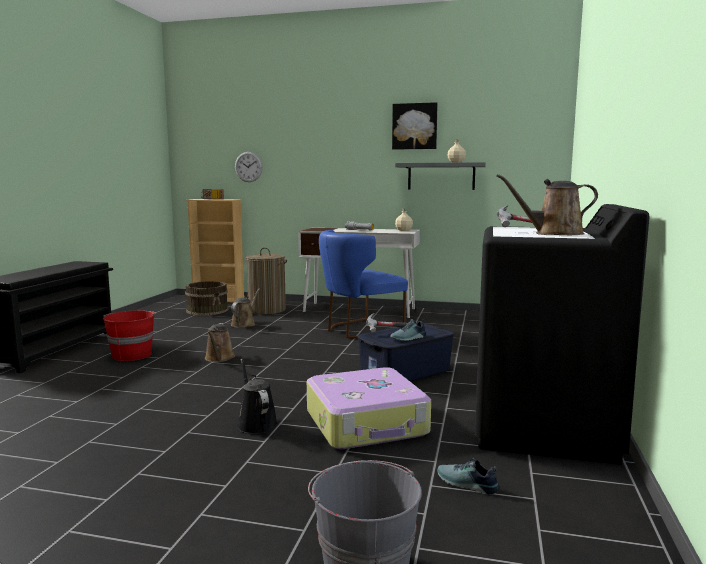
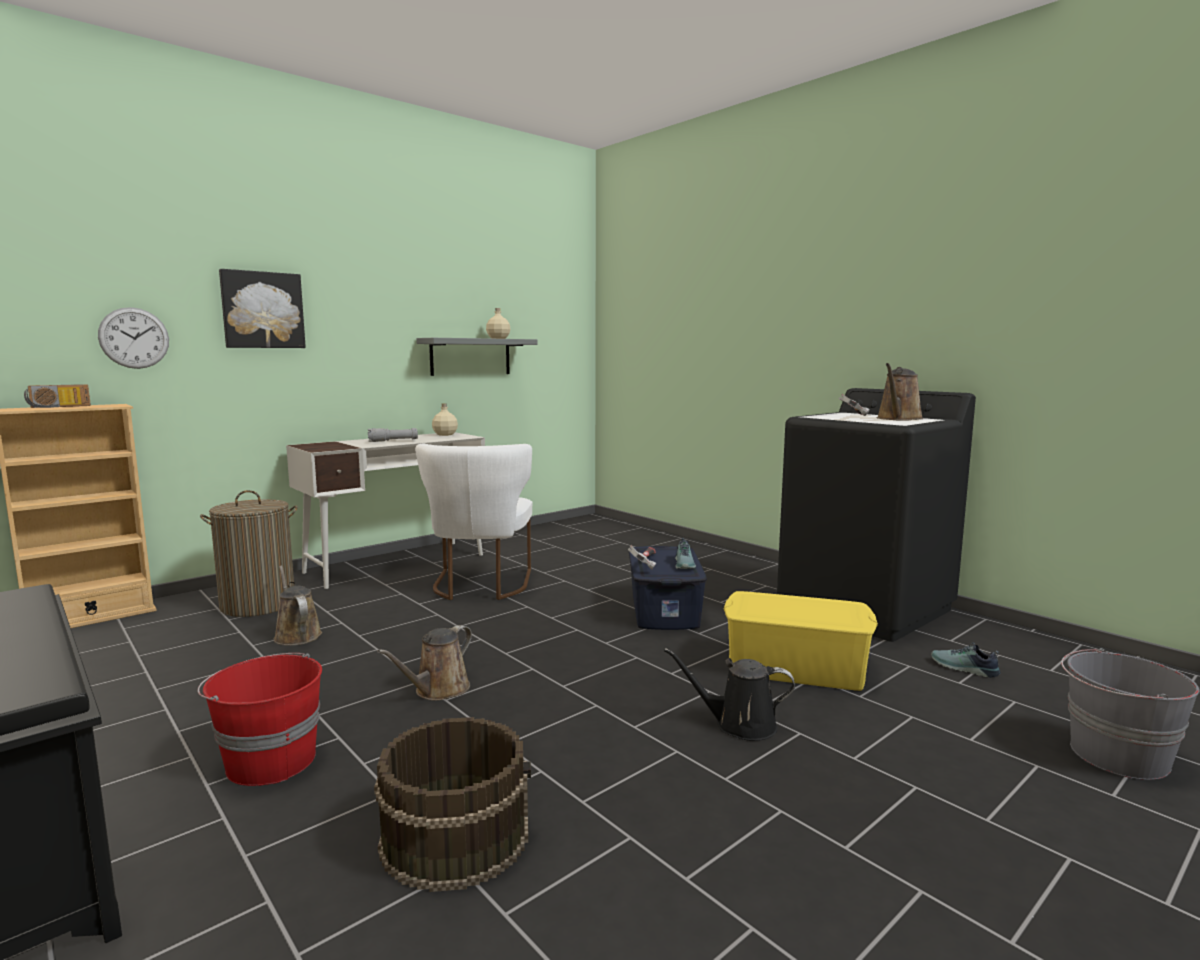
camera: 55 degrees left, 0 degrees up
brown bucket [185,281,229,315] -> brown bucket moved to [374,717,531,892]
brown watering can [205,323,235,362] -> brown watering can turned 90 degrees clockwise [377,625,472,701]
suitcase [307,367,431,449] -> yellow storage box [724,591,878,691]
blue chair [319,230,408,339] -> white chair [415,444,532,600]
picture [392,102,438,150] -> picture moved to [219,269,306,348]
shoe [438,458,499,495] -> shoe turned 60 degrees clockwise [931,643,1001,678]

